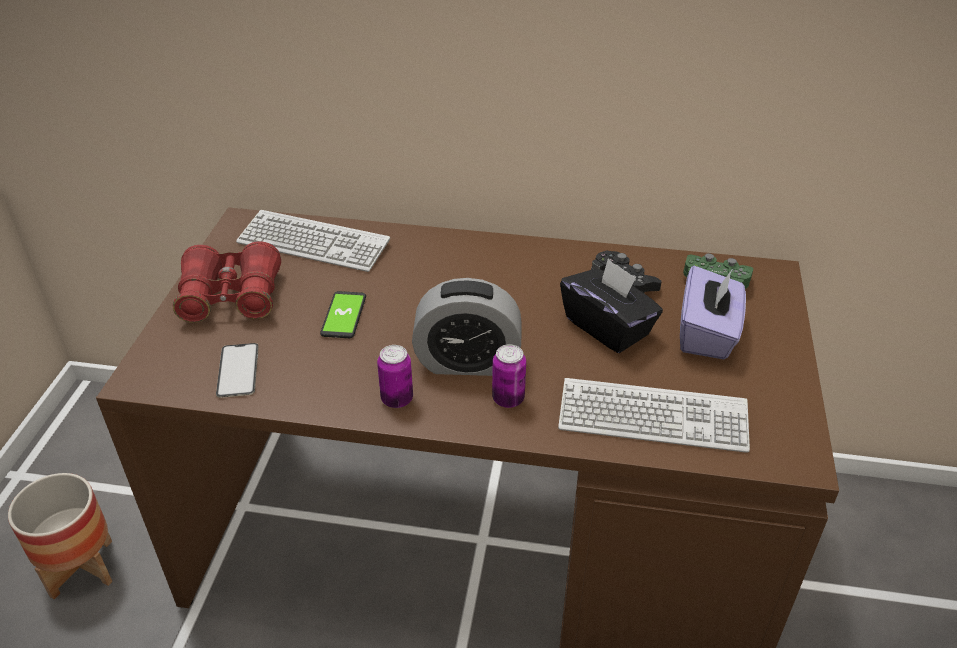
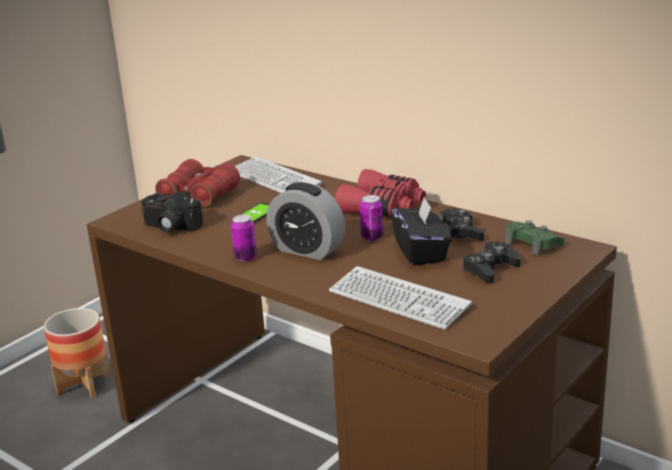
camera: 30 degrees right, 15 degrees down
phone [216,343,259,398] -> camera [141,192,203,233]
can [492,344,526,408] -> can moved to [360,195,383,241]
purple tissue box [680,266,746,359] -> black game controller [462,242,520,284]
none -> red binoculars [335,169,426,217]

